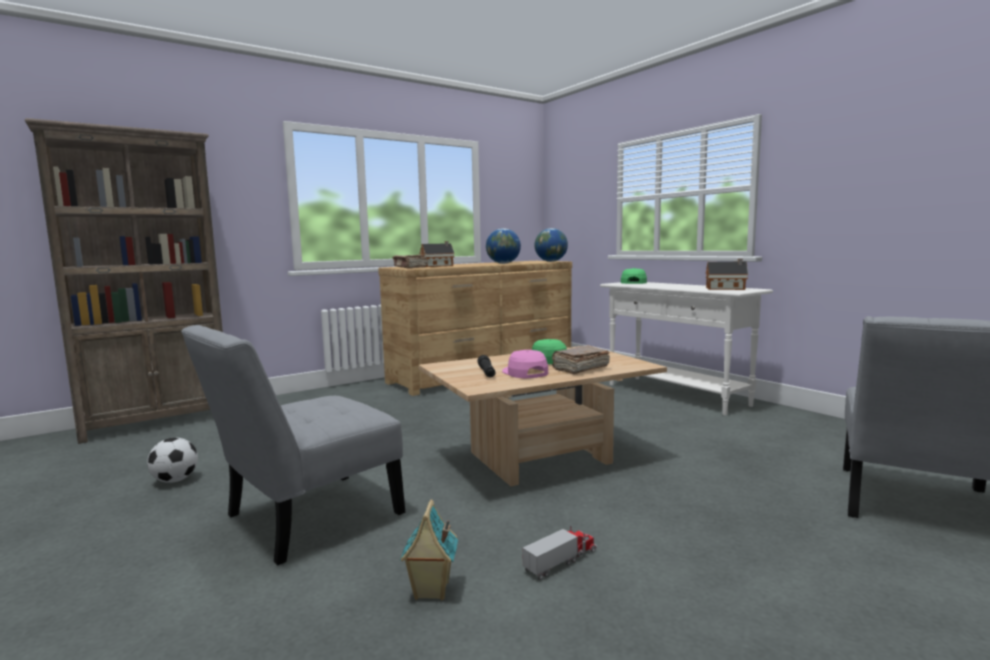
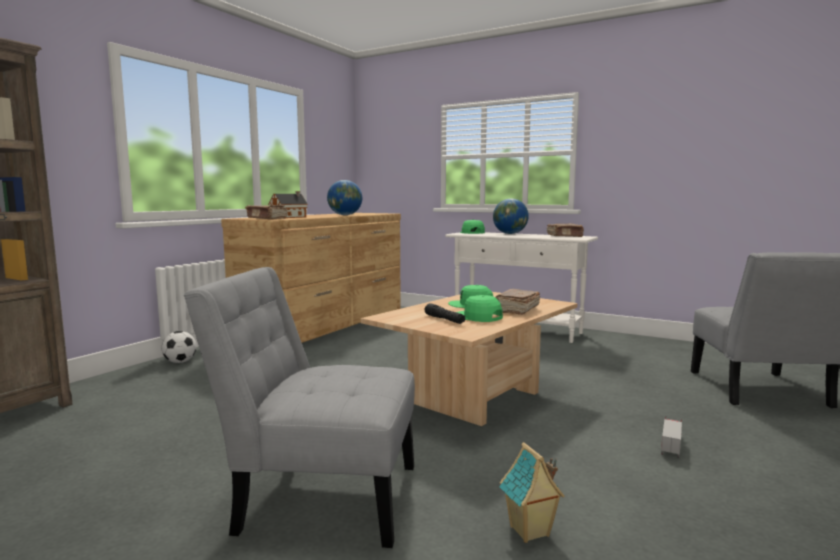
camera: 25 degrees left, 0 degrees up
football [147,438,198,483] -> football moved to [161,331,197,363]
grey chair [181,325,405,566] -> grey chair turned 75 degrees clockwise [184,267,415,548]
pink cap [502,350,548,378] -> green cap [457,295,503,322]
toy truck [522,525,597,580] -> toy truck moved to [661,416,682,458]
globe [535,228,568,262] -> globe moved to [493,199,529,234]
toy house [706,259,748,290] -> brown book [547,223,584,237]

